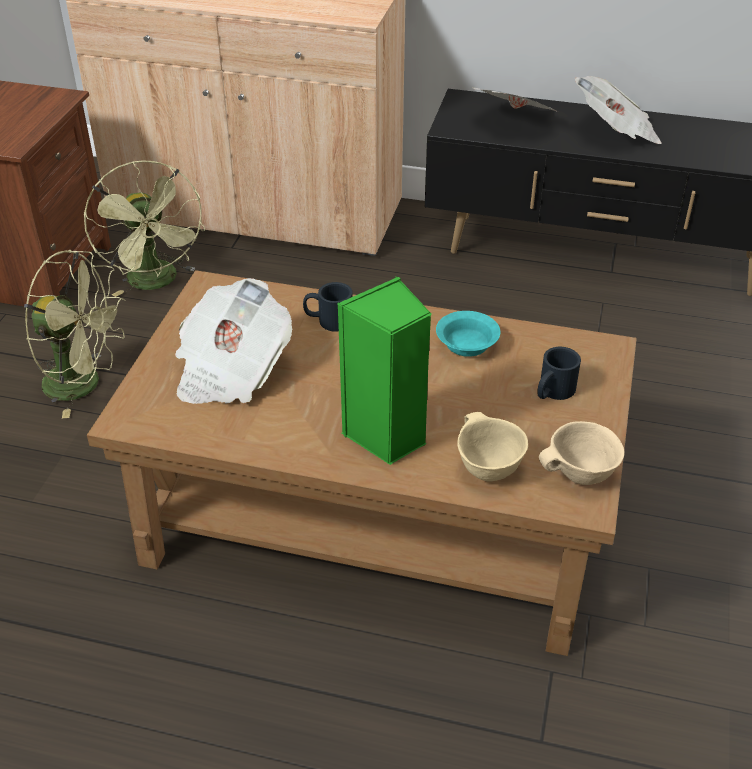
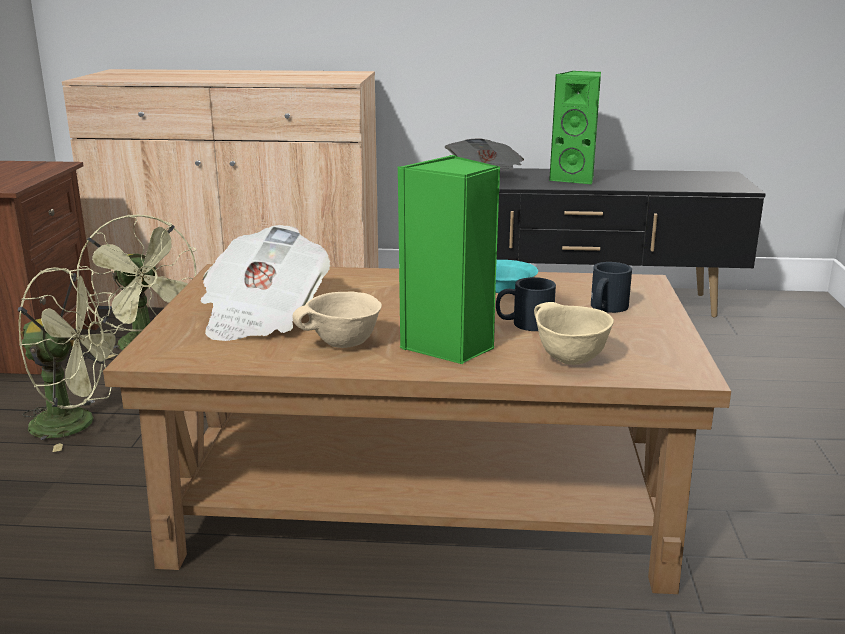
camera: 10 degrees left, 20 degrees down
black mug [303,282,353,332] -> black mug moved to [496,277,556,331]
beige bowl [539,421,624,485] -> beige bowl moved to [292,292,382,348]
newspaper [575,76,662,144] -> green speaker [549,71,601,184]

